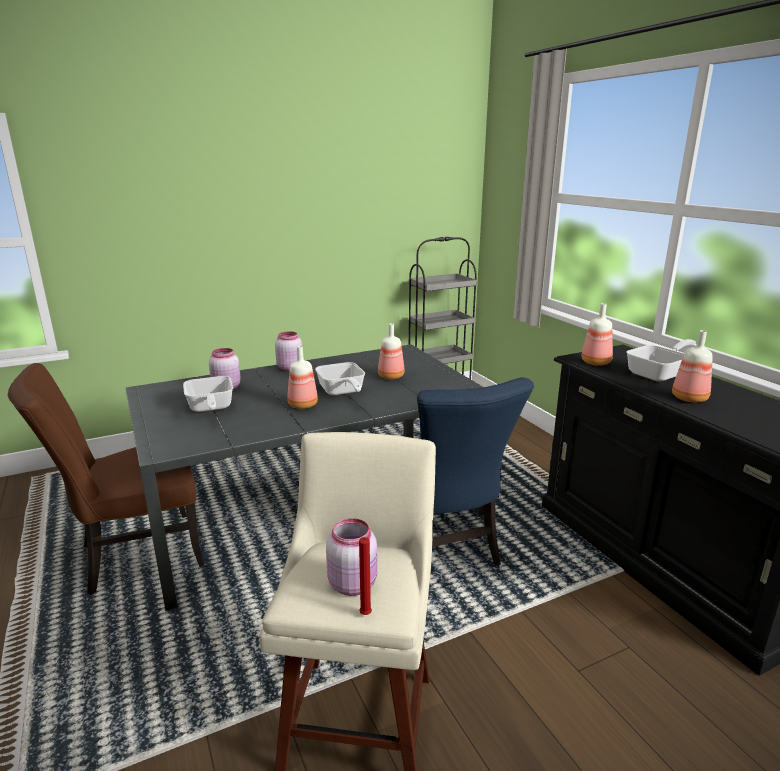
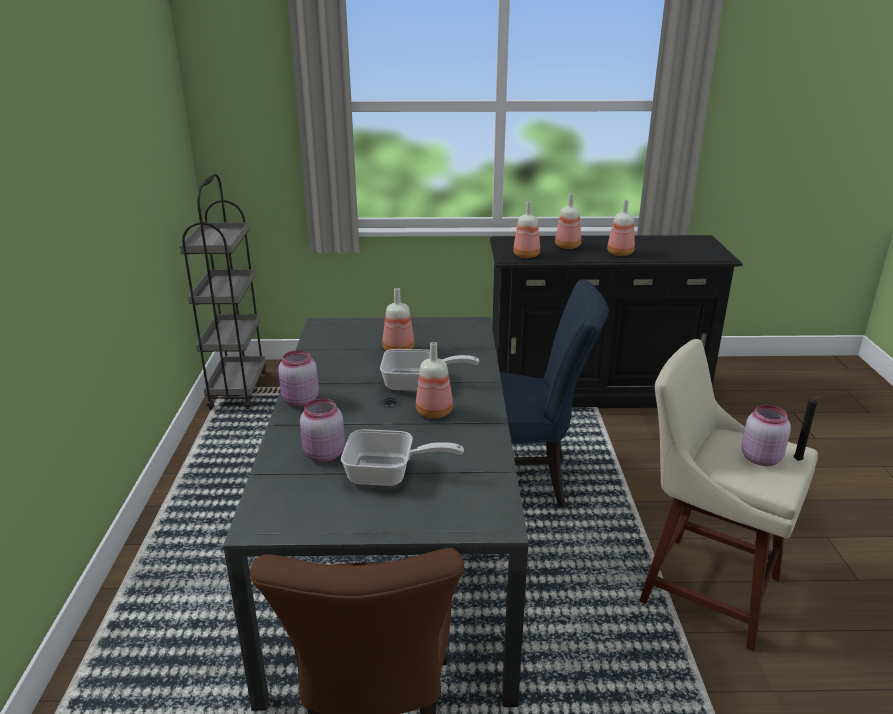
camera: 65 degrees left, 5 degrees up
red candle [359,536,372,615] -> black candle [794,396,824,461]
frying pan [627,339,696,382] -> bottle [555,194,581,249]

